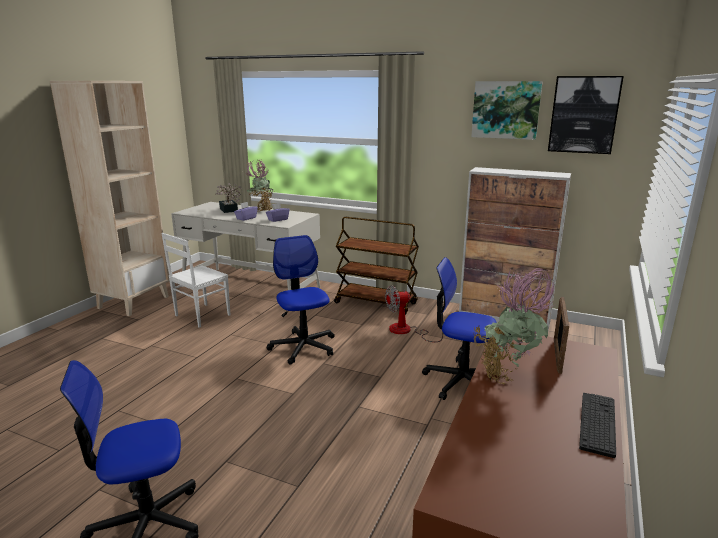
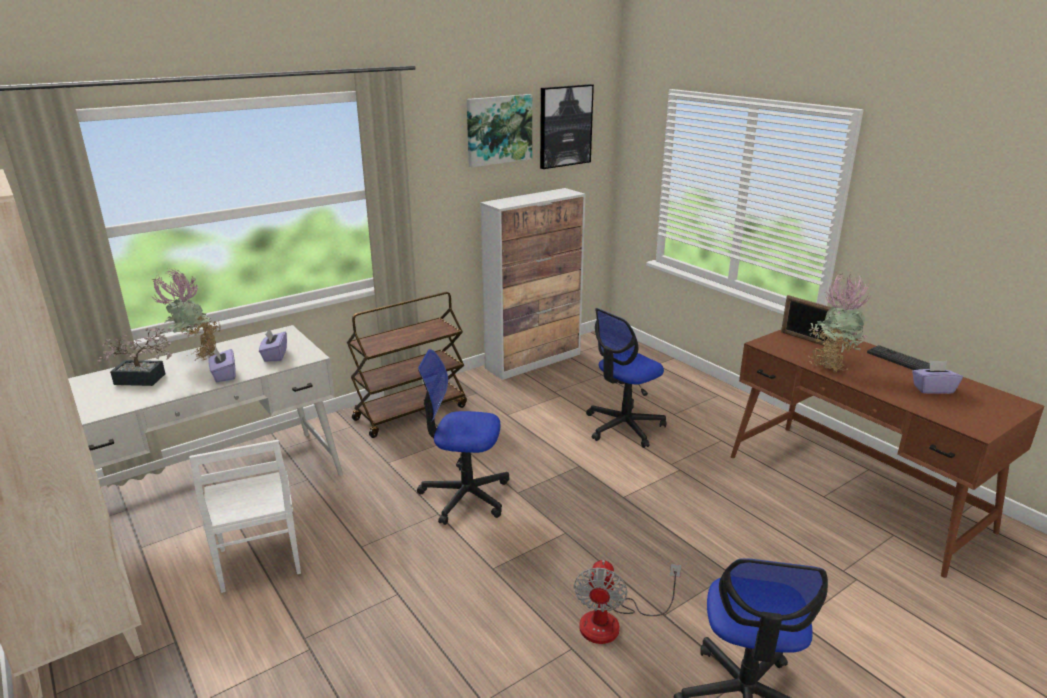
camera: 60 degrees left, 5 degrees up
fan [385,286,443,342] -> fan moved to [574,560,681,644]
none -> purple tissue box [912,360,963,394]

